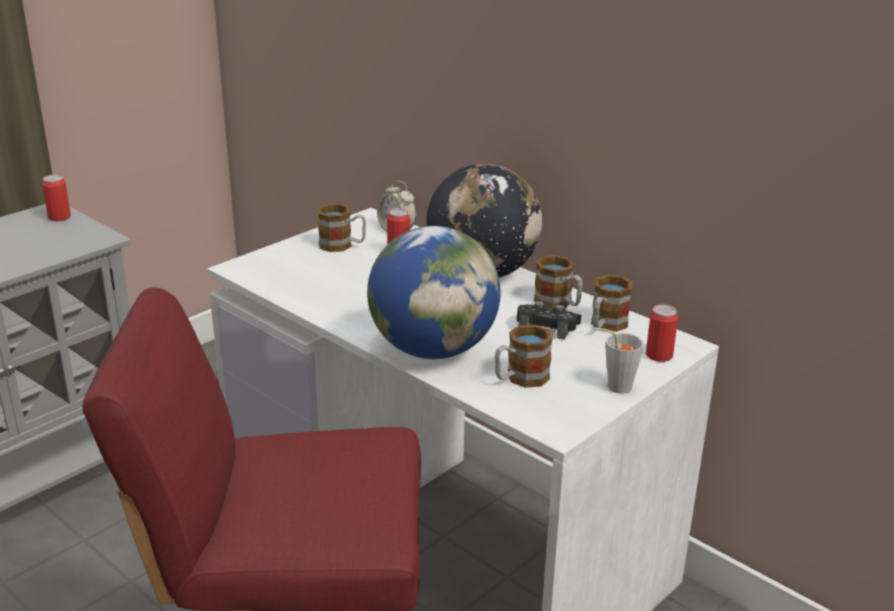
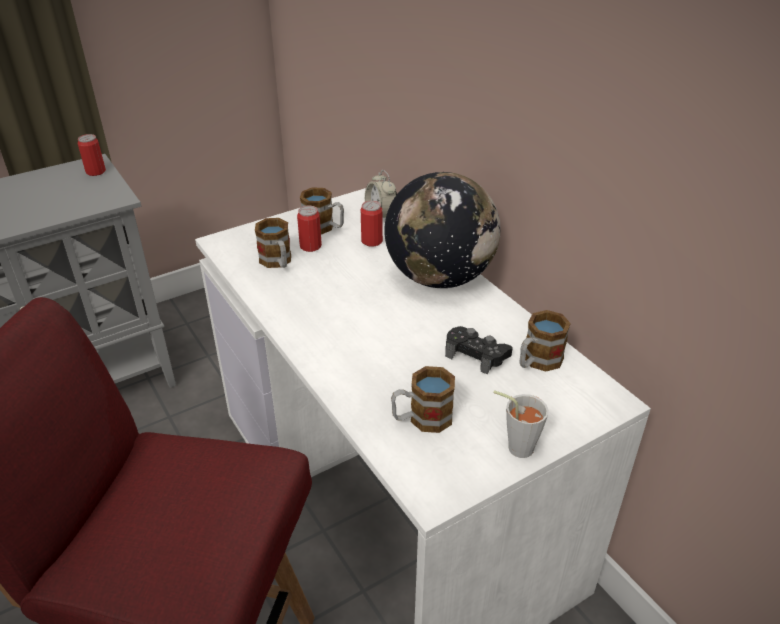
camera: 15 degrees right, 10 degrees up
globe [367,226,501,359] -> none
mug [534,255,583,310] -> mug moved to [255,218,291,268]
can [646,304,678,362] -> can moved to [297,206,322,252]

